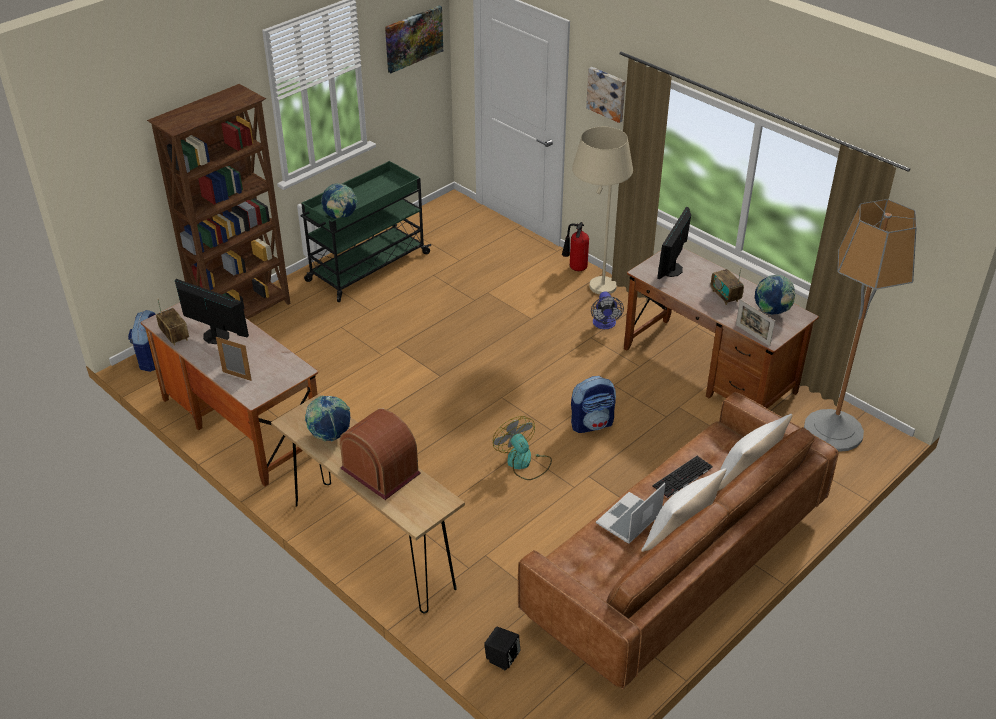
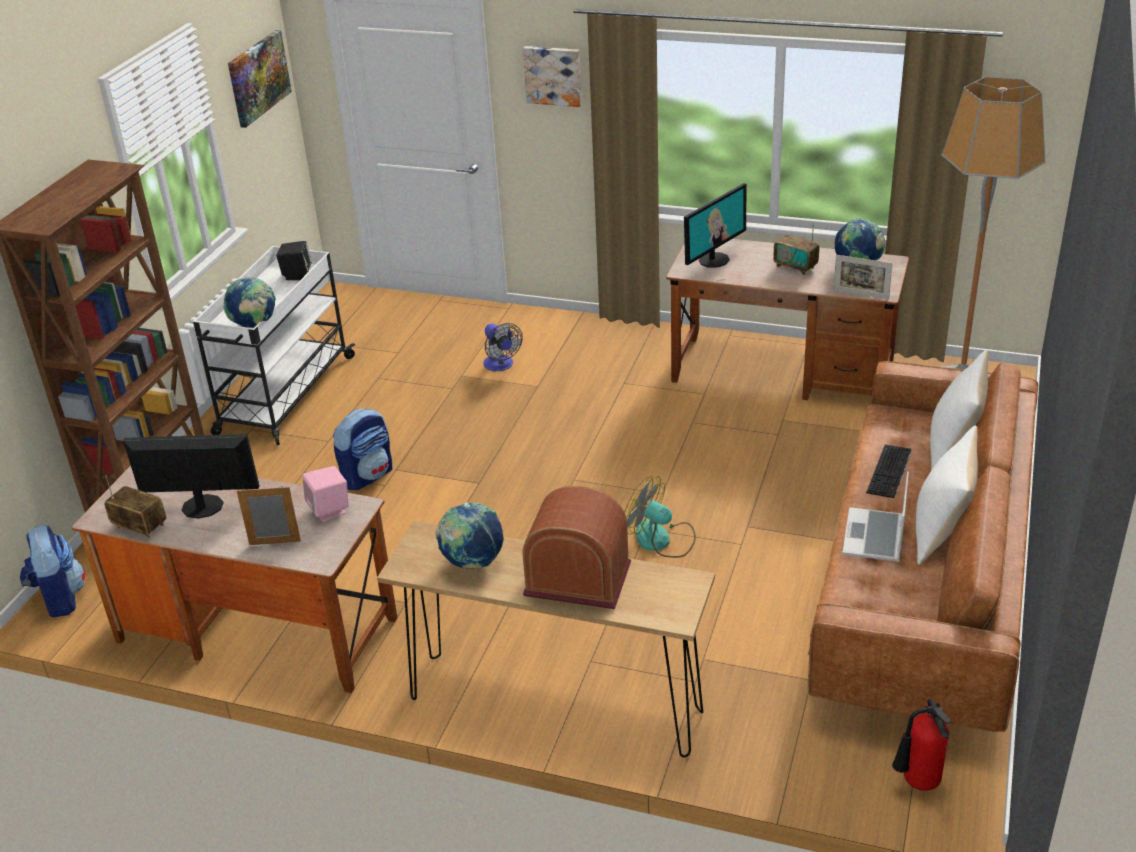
camera: 25 degrees left, 5 degrees down
green cart [301,161,431,302] -> white cart [193,246,355,445]
black speaker [484,627,521,670] -> black speaker moved to [276,241,312,280]
fire extinguisher [562,222,589,271] -> fire extinguisher moved to [892,699,951,791]
backpack [571,376,616,433] -> backpack moved to [333,408,392,490]
beige floor lamp [572,127,633,295] -> none
fan [591,292,624,329] -> fan moved to [483,323,523,371]
monitor [657,207,691,279] -> monitor turned 135 degrees counterclockwise [684,183,746,268]
none -> pink speaker [302,466,349,522]

